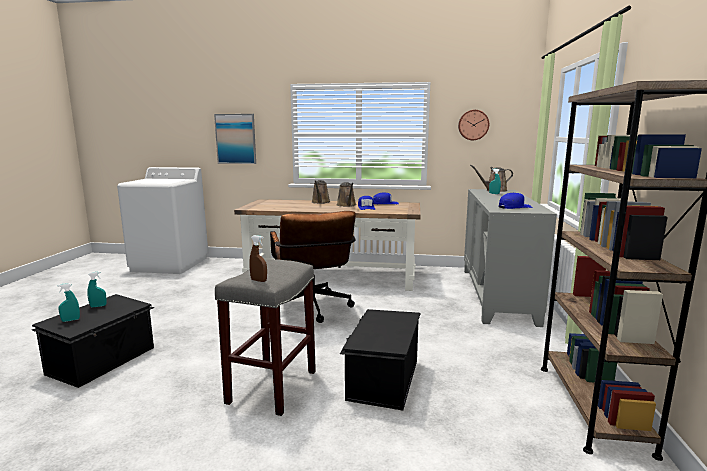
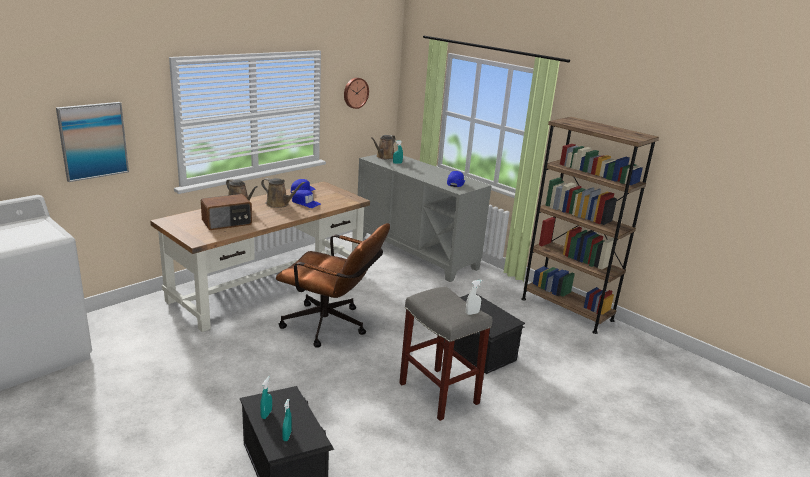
camera: 55 degrees left, 10 degrees up
brown spray bottle [249,235,267,282] -> white spray bottle [466,280,482,315]
none -> radio [201,194,252,230]

